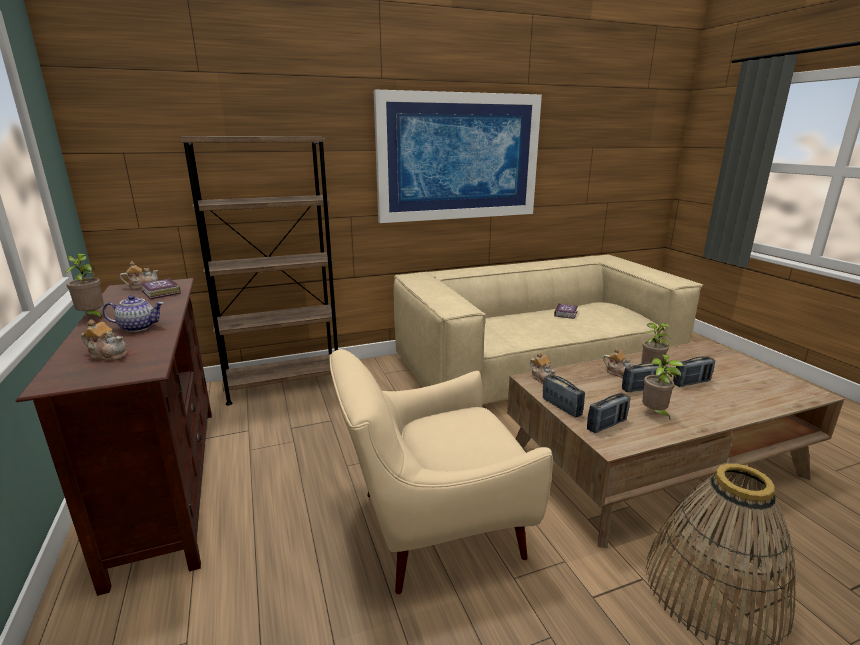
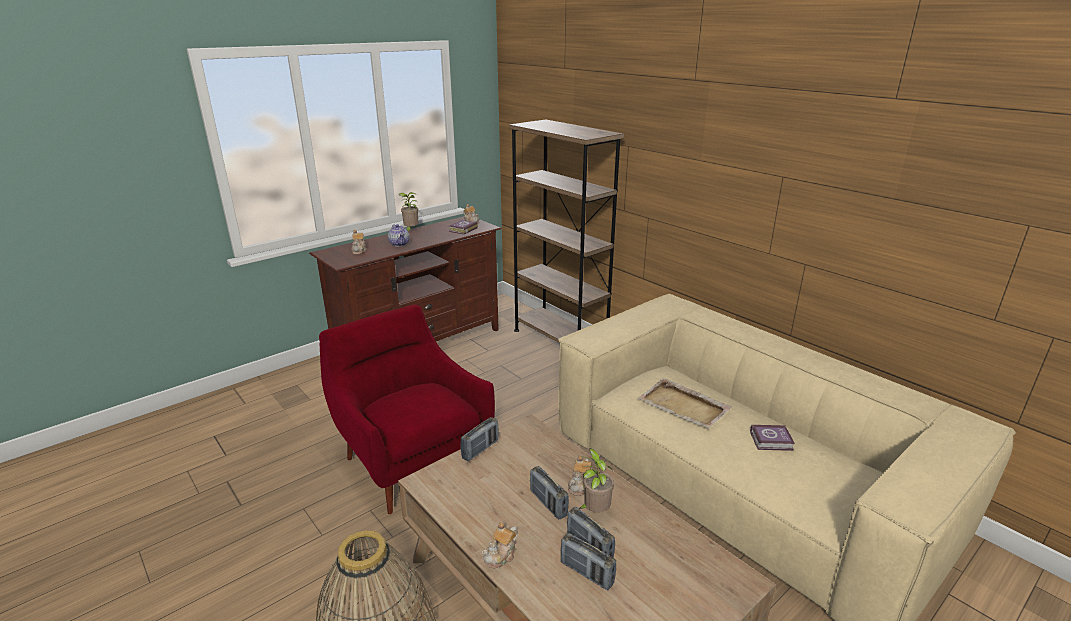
camera: 70 degrees right, 5 degrees up
beige armchair [329,349,553,594] -> red armchair [319,304,495,514]
picture [373,90,542,223] -> none
teapot [530,352,556,384] -> teapot moved to [482,522,518,568]
radio [587,393,630,433] -> radio moved to [561,533,616,590]
potted plant [642,354,683,421] -> none
none -> beige tray [637,378,732,429]

